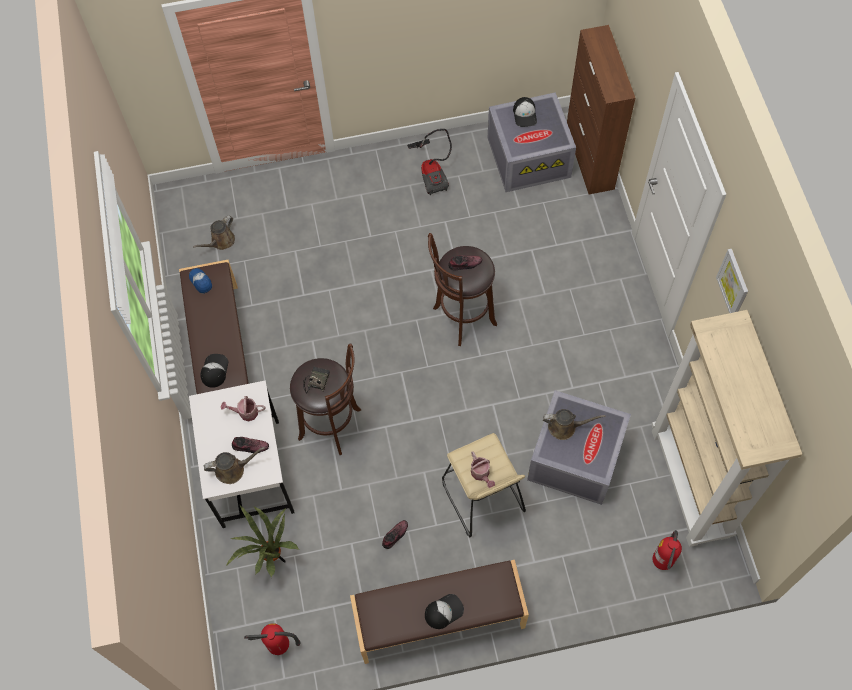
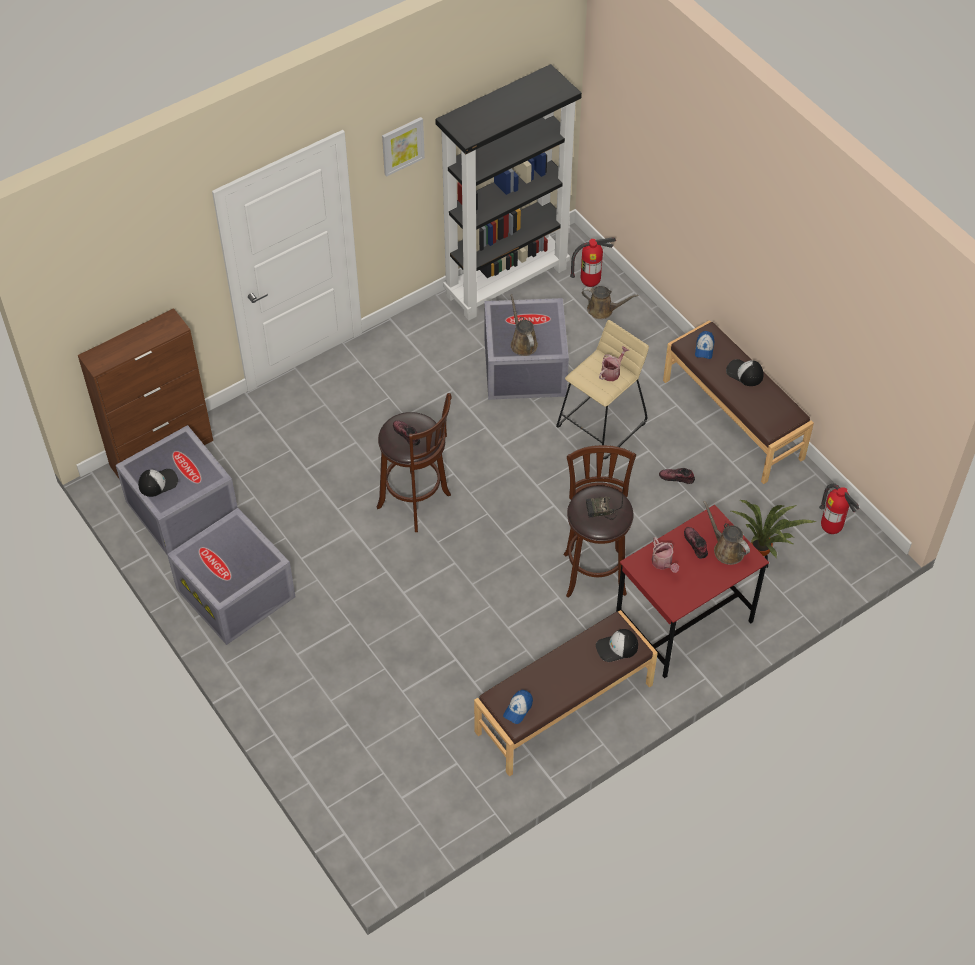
camera: 115 degrees left, 10 degrees down
white desk [189,380,295,528] -> red desk [616,505,769,678]
brown watering can [193,215,235,250] -> brown watering can moved to [582,286,638,319]
vacuum cleaner [407,129,452,195] -> grey storage box [167,508,295,645]
beige bookcase [651,310,802,547] -> black bookcase [435,64,582,320]
none -> cap [695,331,715,359]

